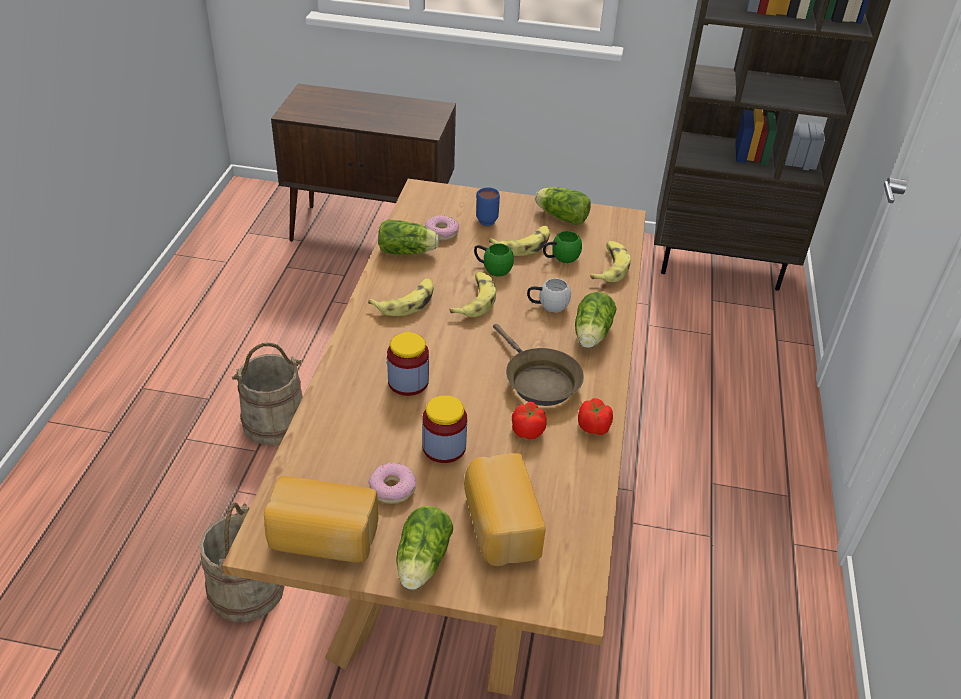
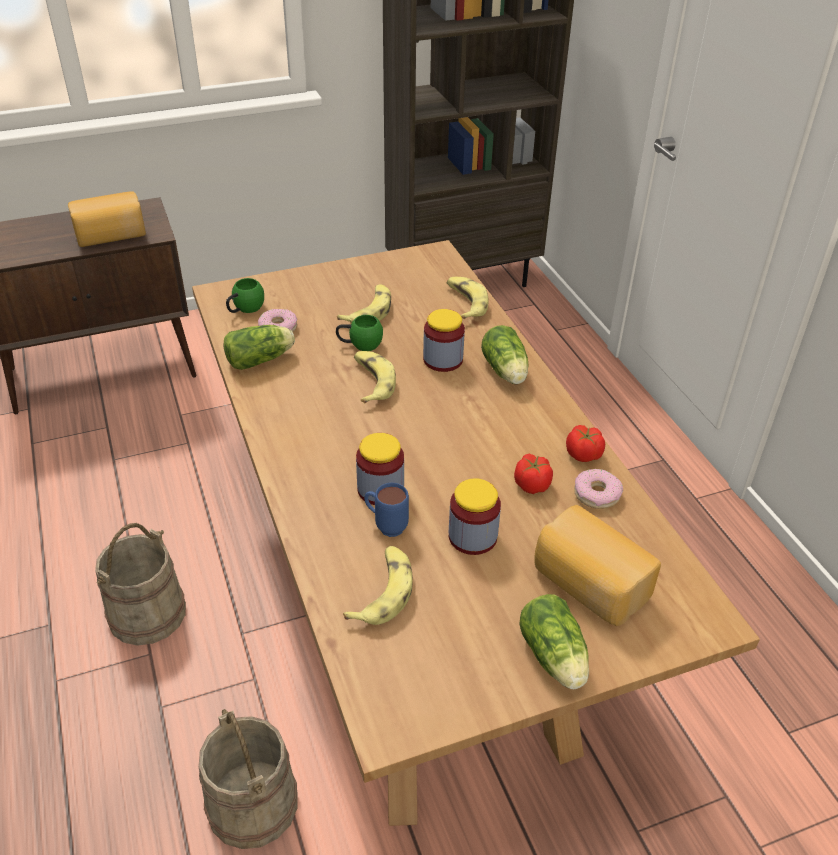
camera: 30 degrees left, 0 degrees up
bread [264,476,378,562] -> bread moved to [68,191,146,247]
banana [368,278,434,316] -> banana moved to [343,546,413,625]
donut [368,463,416,504] -> donut moved to [574,469,623,509]
blue mug [476,187,500,226] -> blue mug moved to [364,483,409,537]
brown frying pan [493,324,584,406] -> none
white mug [527,278,571,313] -> jar [423,309,465,372]
lettuce [535,187,591,225] -> none
green mug [543,231,582,263] -> green mug moved to [226,278,264,313]

